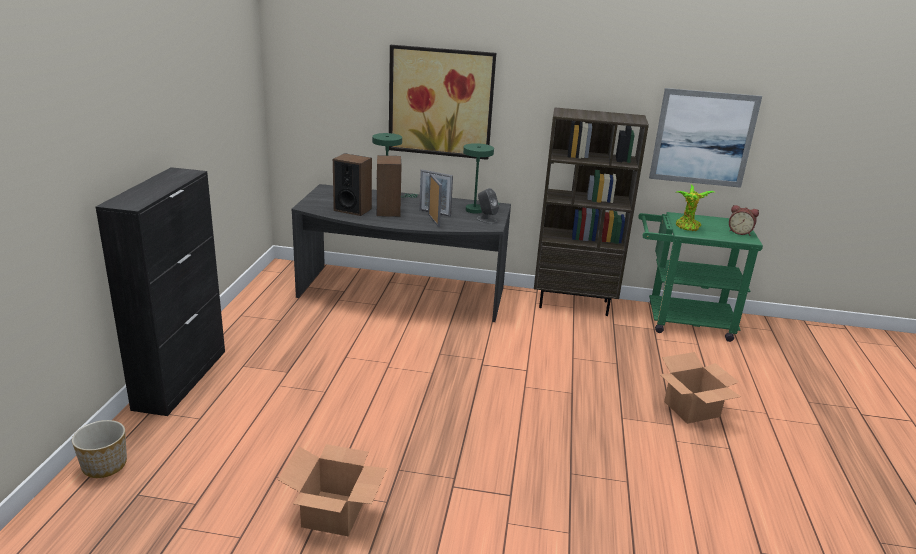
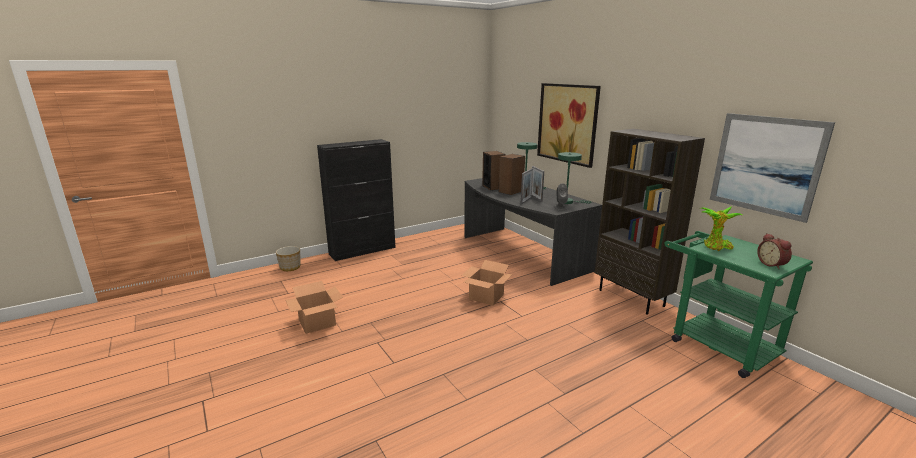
camera: 50 degrees right, 5 degrees down
cardboard box [660,352,741,424] -> cardboard box moved to [462,260,512,306]

